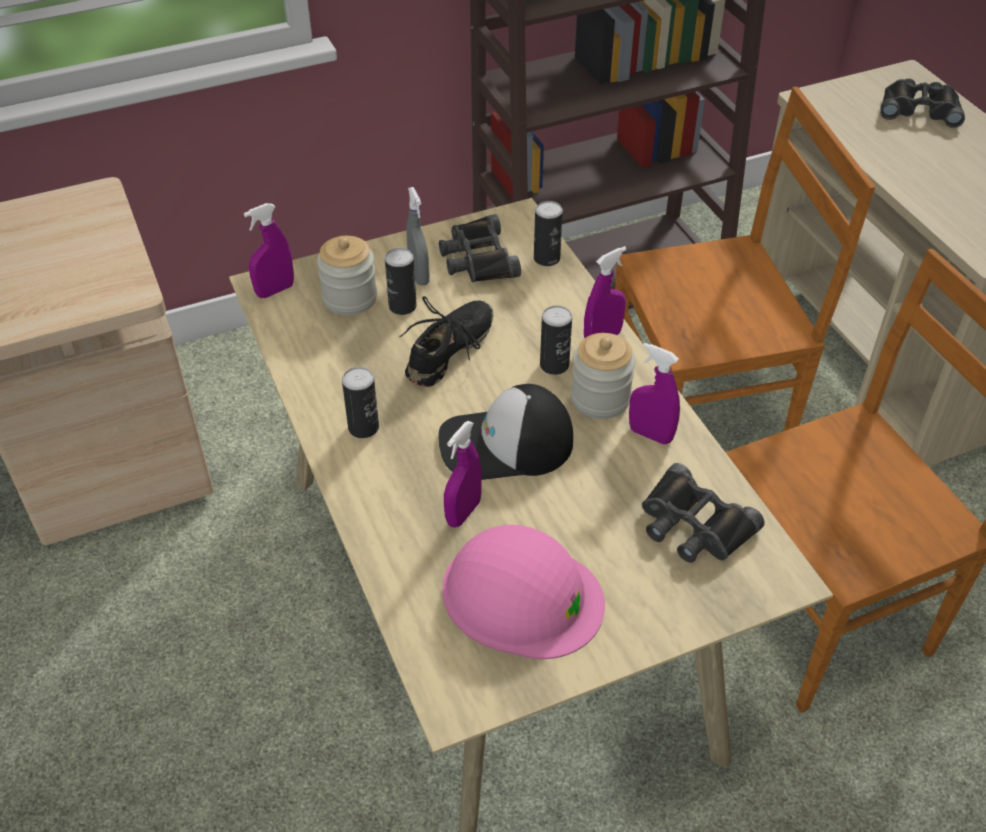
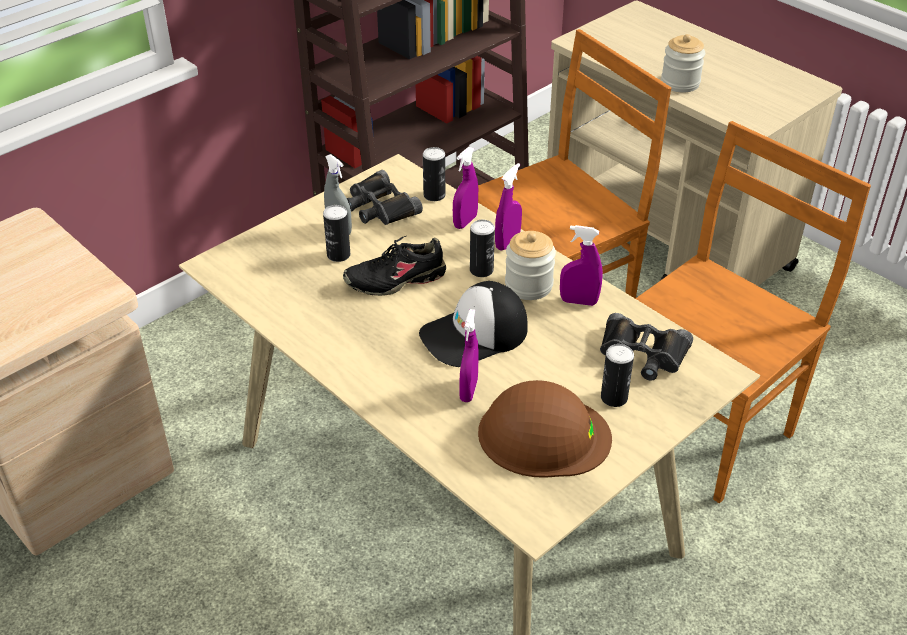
camera: 20 degrees left, 5 degrees down
purple spray bottle [244,203,294,298] -> purple spray bottle moved to [453,147,478,229]
jar [317,236,377,315] -> jar moved to [661,34,705,93]
can [342,367,379,438] -> can moved to [601,344,634,407]
black shoe [399,296,494,387] -> black shoe turned 120 degrees counterclockwise [343,236,446,296]
pink hard hat [442,525,605,659] -> brown hard hat [478,380,612,477]
black binoculars [880,79,965,128] -> none

